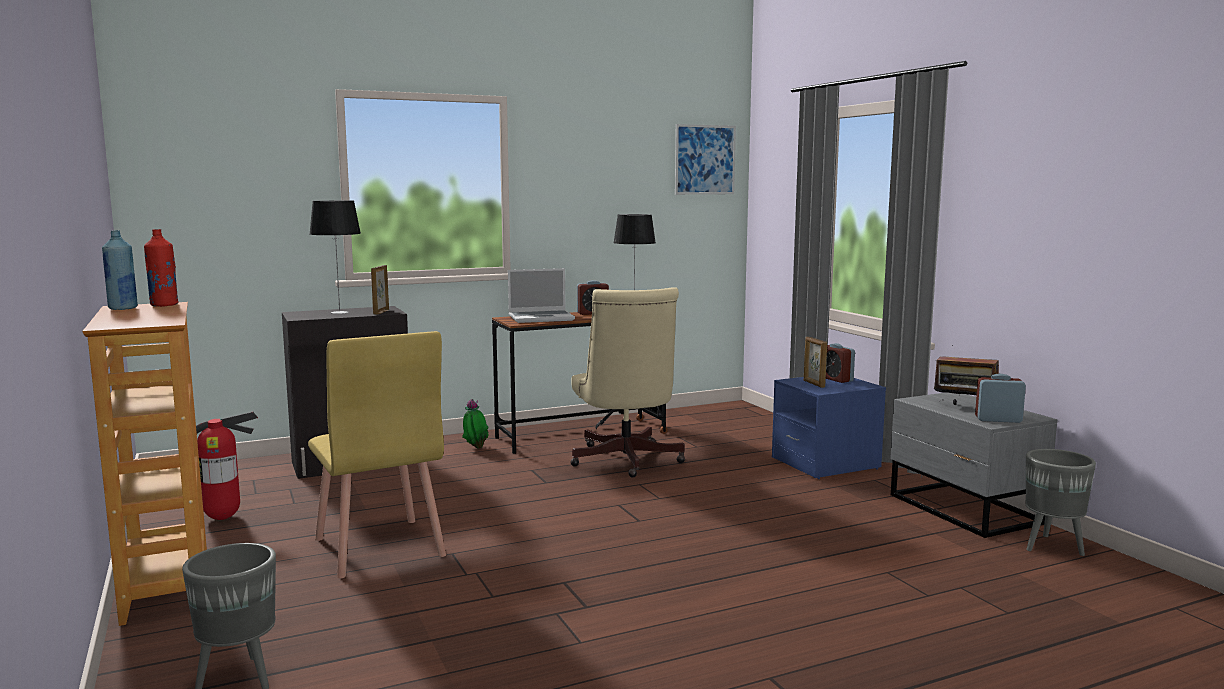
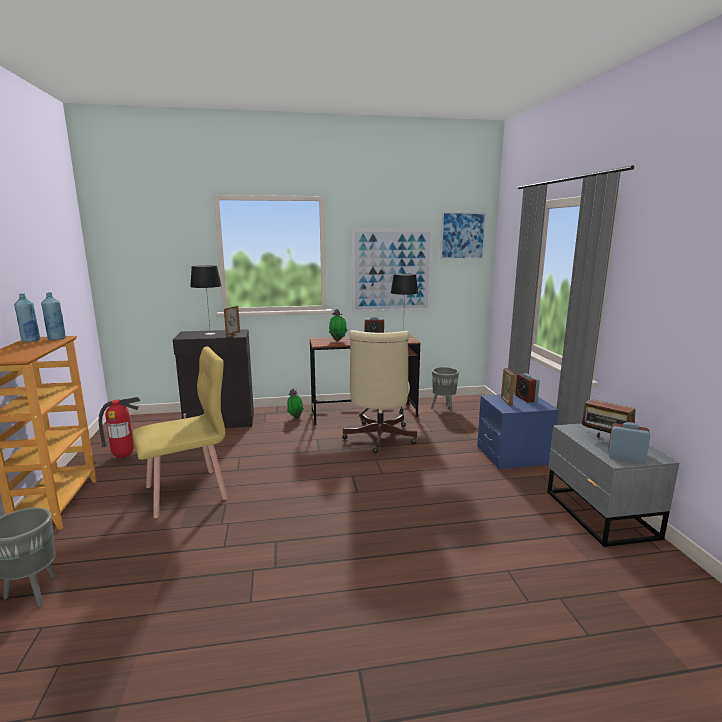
camera: 15 degrees right, 5 degrees up
red bottle [144,229,178,307] -> blue bottle [41,292,66,340]
yellow chair [308,331,446,578] -> yellow chair turned 105 degrees counterclockwise [132,346,228,518]
laptop [508,268,575,323] -> potted plant [329,309,347,341]
grey planter [1025,449,1096,556] -> grey planter moved to [431,367,459,413]
none -> picture [352,229,433,313]

